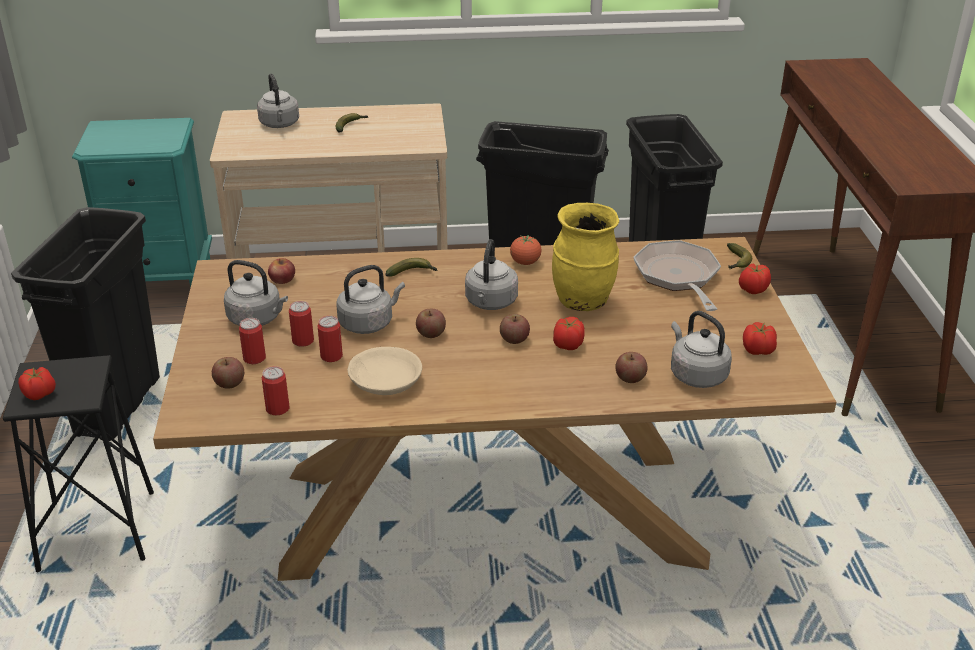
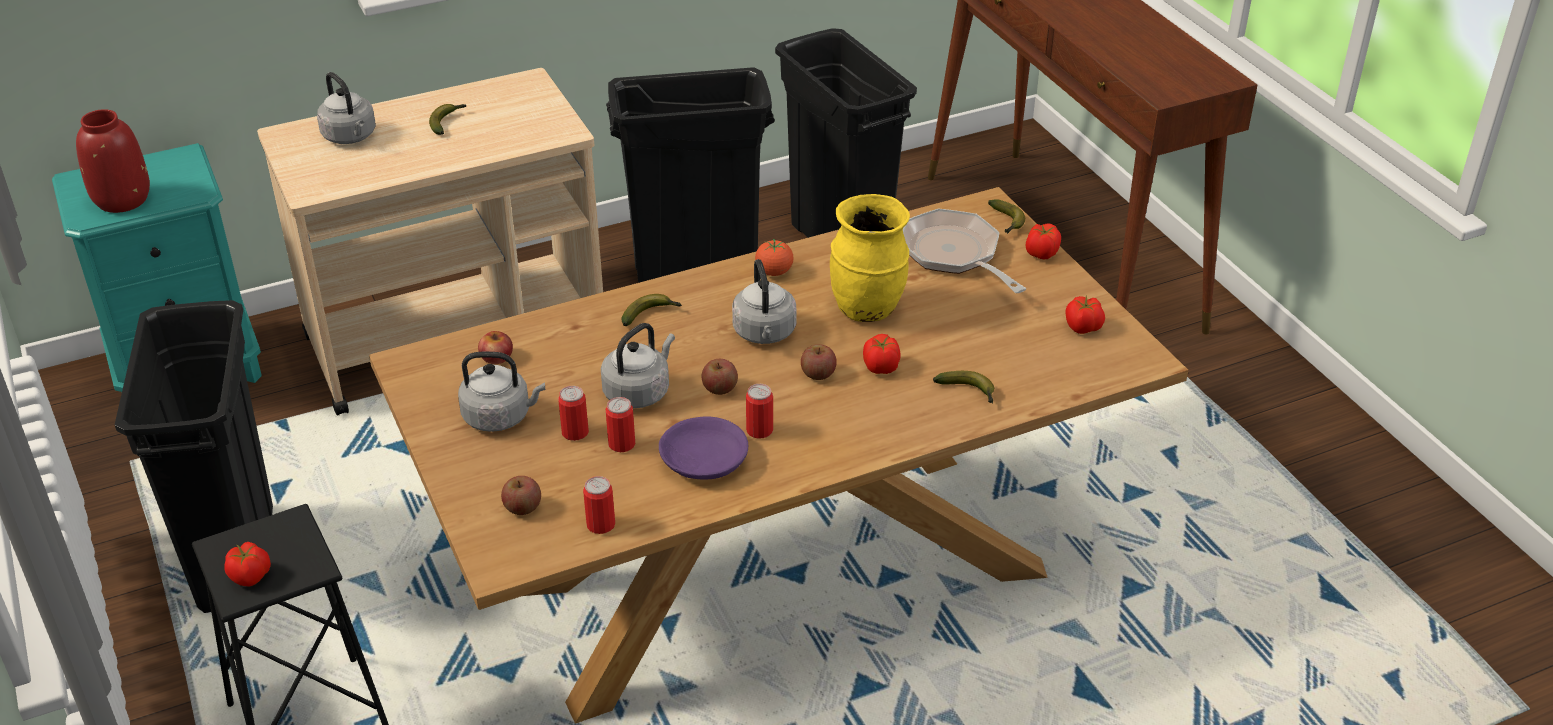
camera: 20 degrees left, 5 degrees up
can [239,318,266,364] -> can moved to [746,384,773,439]
beige bowl [348,347,422,395] -> purple bowl [659,416,748,480]
apple [616,352,647,383] -> banana [933,371,994,404]
grey kettle [671,311,732,388] -> none
none -> red vase [76,109,150,213]

